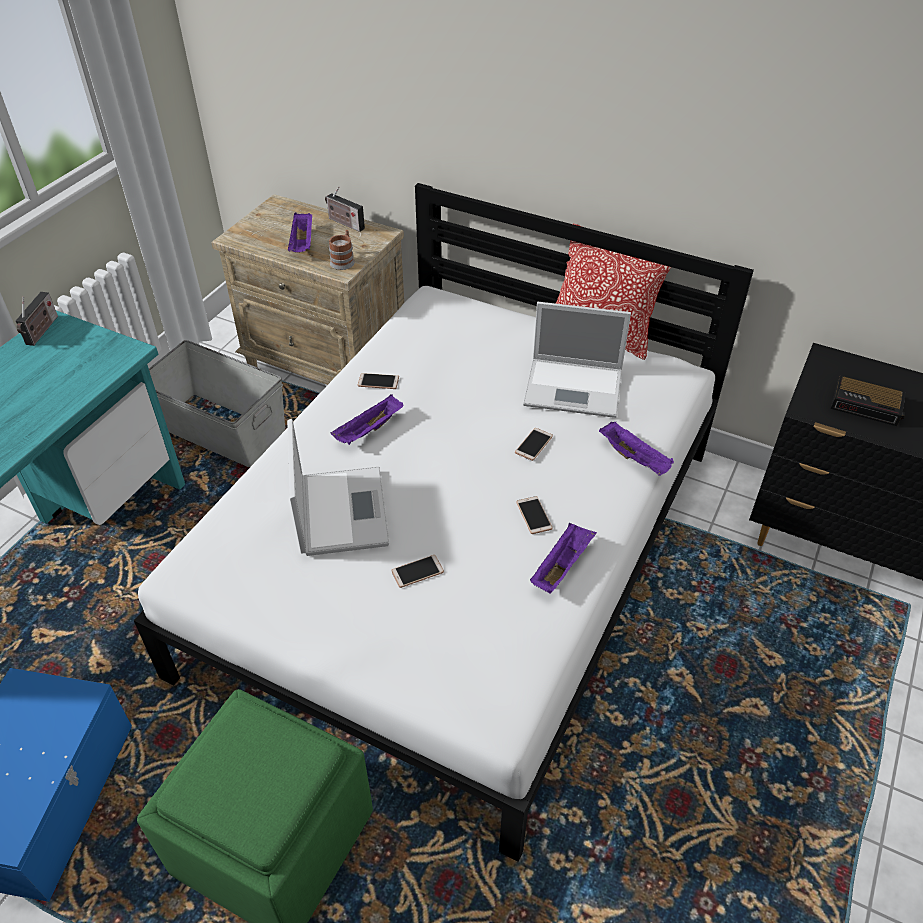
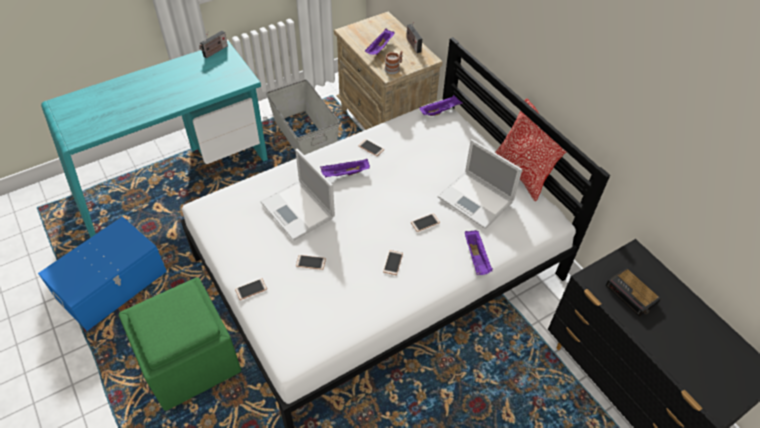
camera: 30 degrees right, 5 degrees up
laptop [287,419,389,556] -> laptop turned 120 degrees clockwise [261,149,335,241]
purple tray [530,523,597,594] -> purple tray moved to [419,95,463,116]
none -> phone [235,279,267,300]

